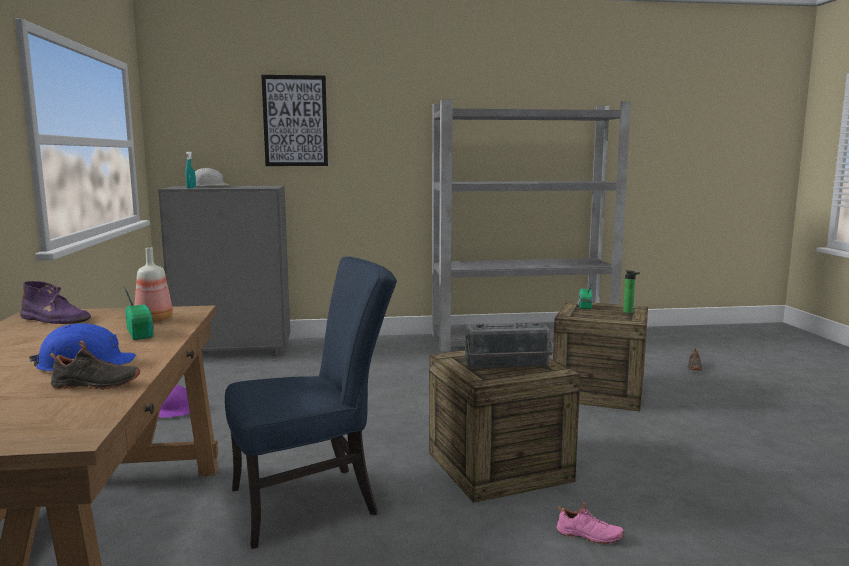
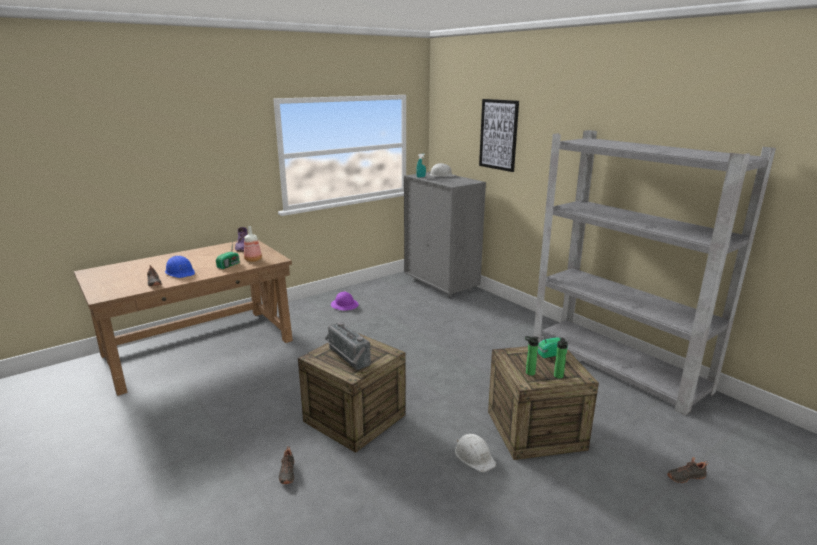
camera: 60 degrees right, 10 degrees up
blue chair [225,256,397,549] -> none
pink shoe [557,502,624,544] -> black shoe [279,446,294,484]
none -> white hard hat [455,434,496,472]
none -> bottle [525,336,539,376]

